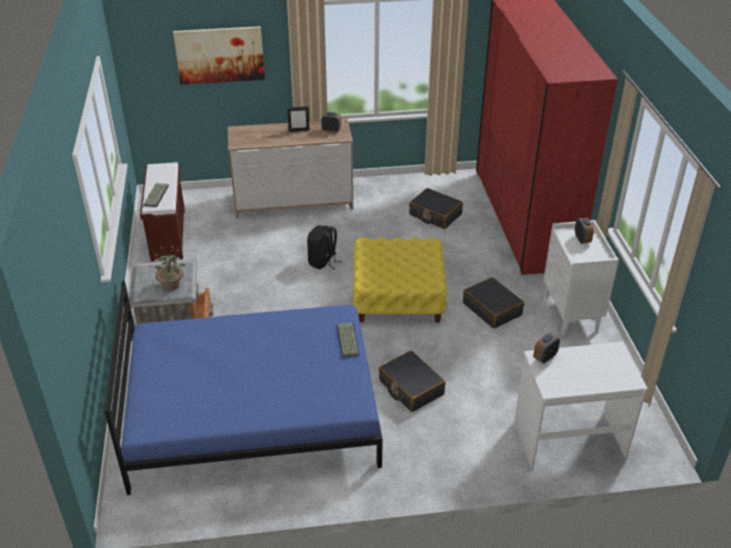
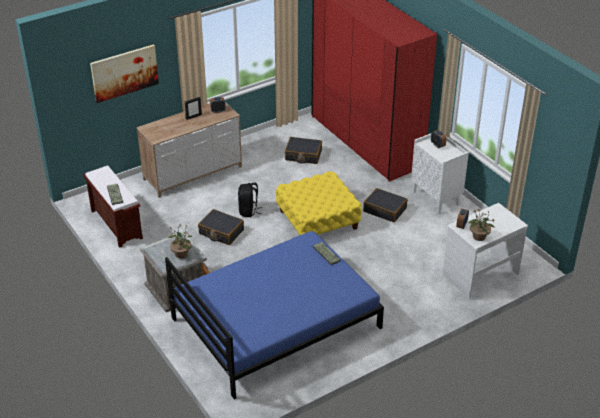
camera: 25 degrees left, 0 degrees up
black suitcase [379,351,446,412] -> black suitcase moved to [198,209,244,245]
none -> potted plant [468,210,495,241]

